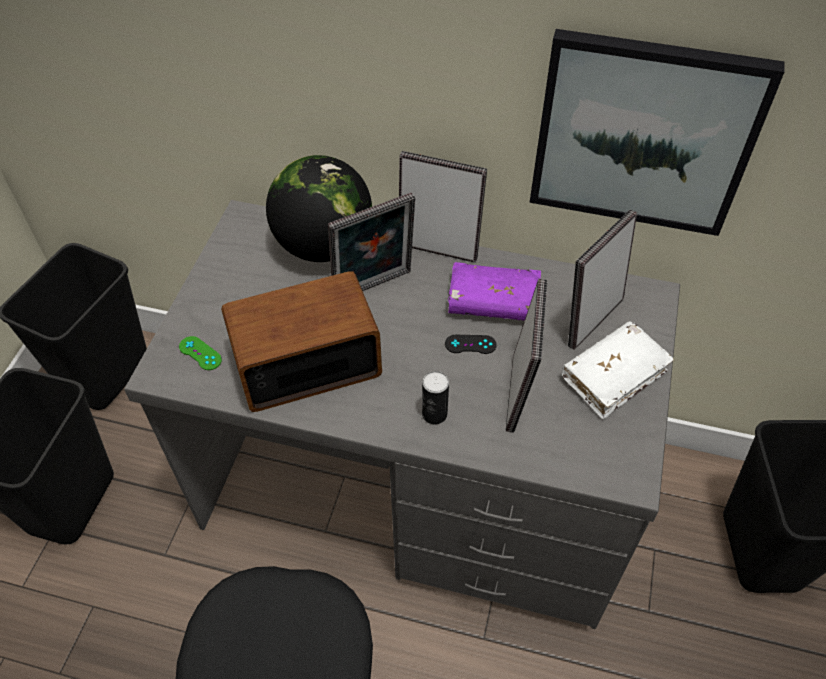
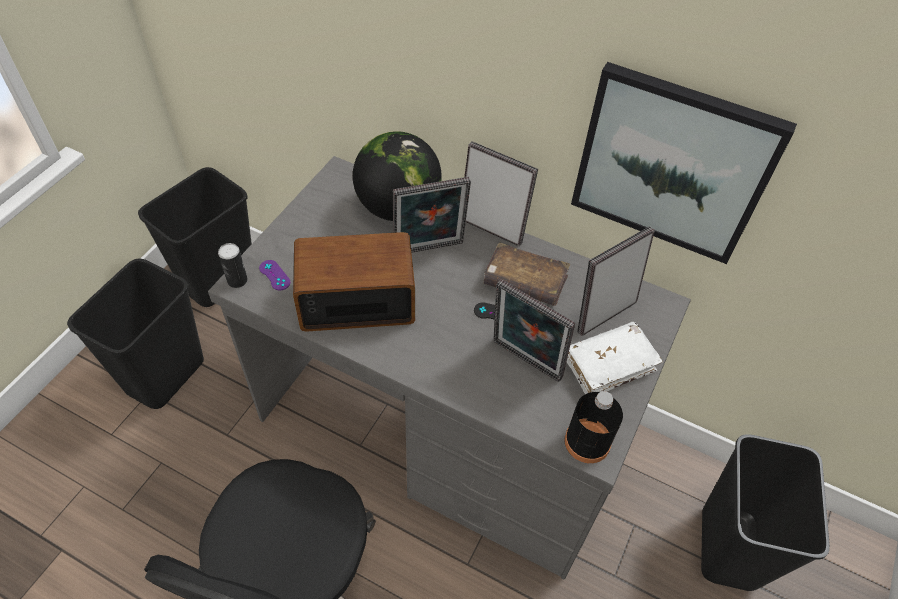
camera: 10 degrees right, 0 degrees up
green game controller [179,336,222,370] -> purple game controller [259,260,290,290]
can [422,371,449,424] -> can moved to [218,243,248,288]
purple book [448,262,541,321] -> brown book [484,242,570,306]
picture frame [506,279,547,433] -> picture frame turned 105 degrees clockwise [493,279,575,382]
none -> black bottle [564,391,623,463]

